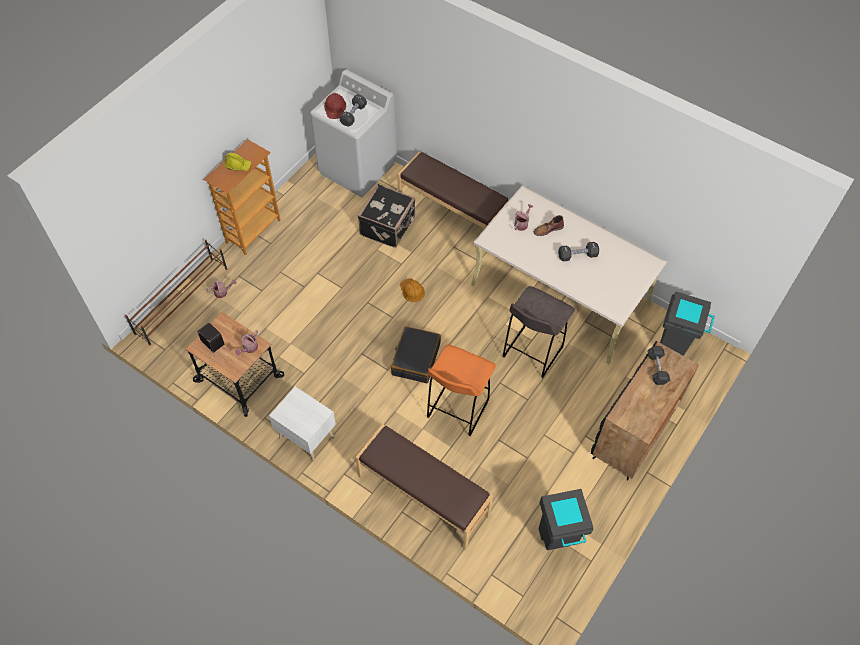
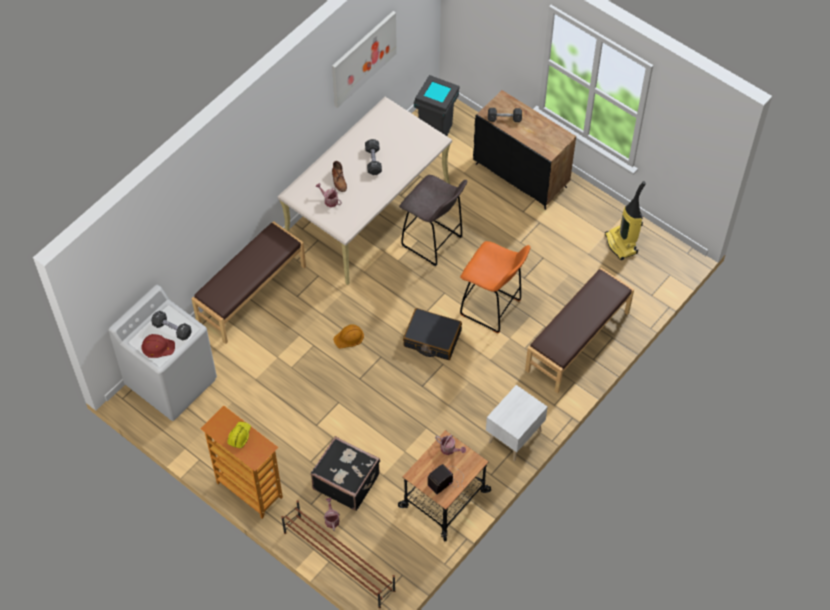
camera: 85 degrees left, 0 degrees up
black suitcase [358,184,416,248] -> black suitcase moved to [310,436,380,511]
grey trash can [539,489,594,550] -> vacuum cleaner [605,181,646,260]
none -> picture [332,11,397,108]

